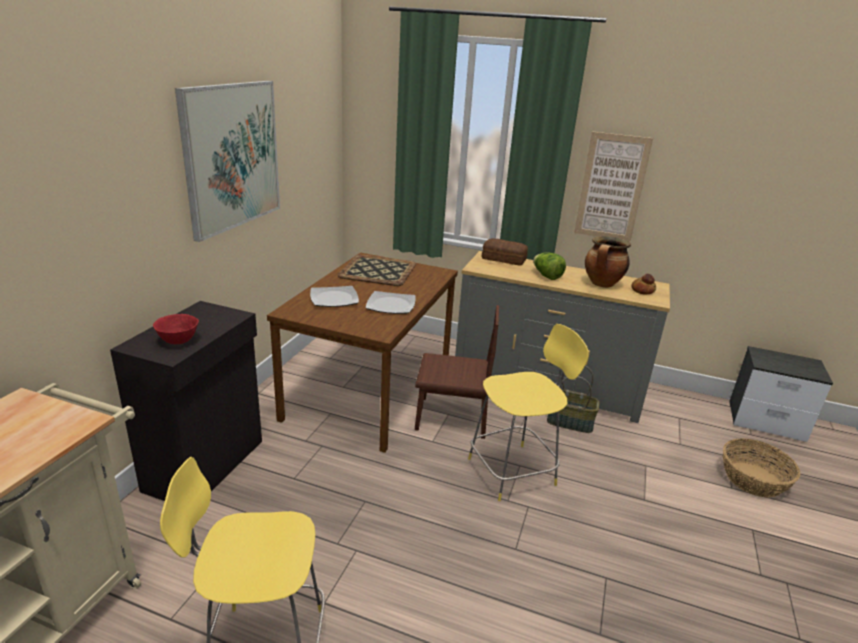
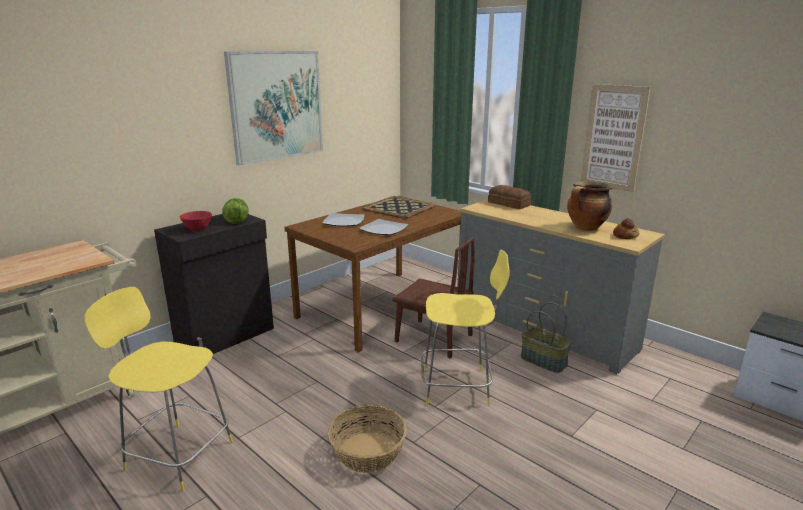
camera: 25 degrees right, 5 degrees down
lettuce [533,253,566,280] -> lettuce moved to [222,198,249,224]
basket [723,438,800,497] -> basket moved to [327,405,407,473]

